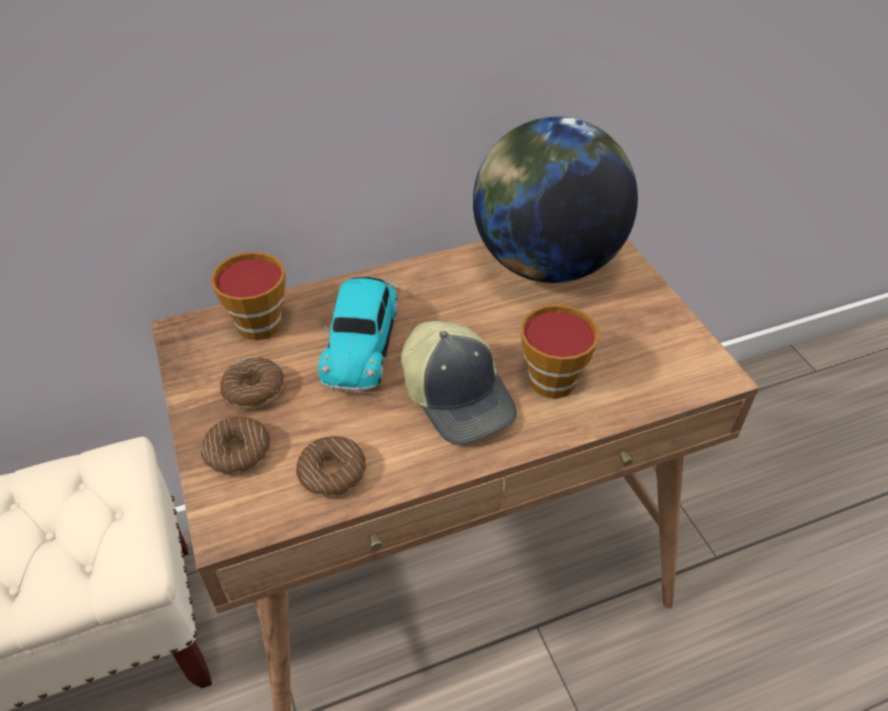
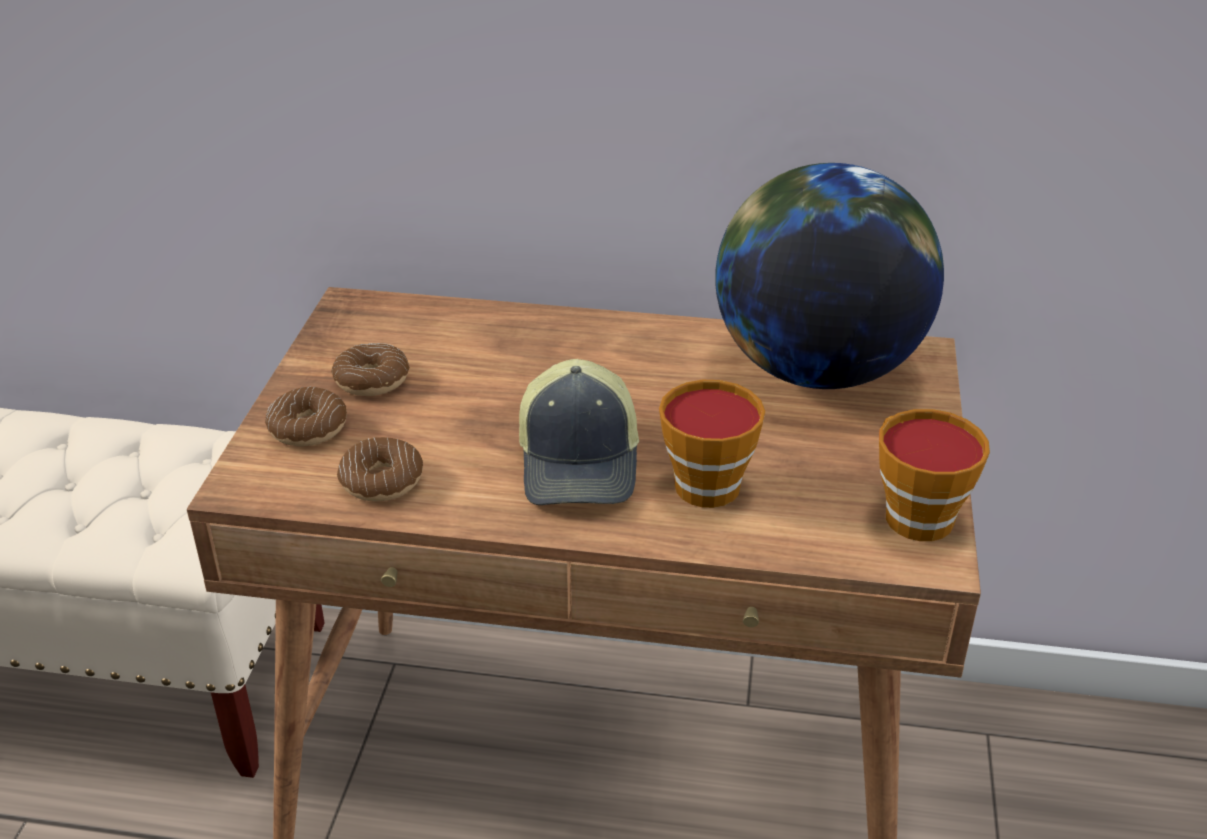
camera: 30 degrees right, 10 degrees down
cup [211,252,285,340] -> cup moved to [879,409,990,541]
toy car [318,277,399,393] -> none

